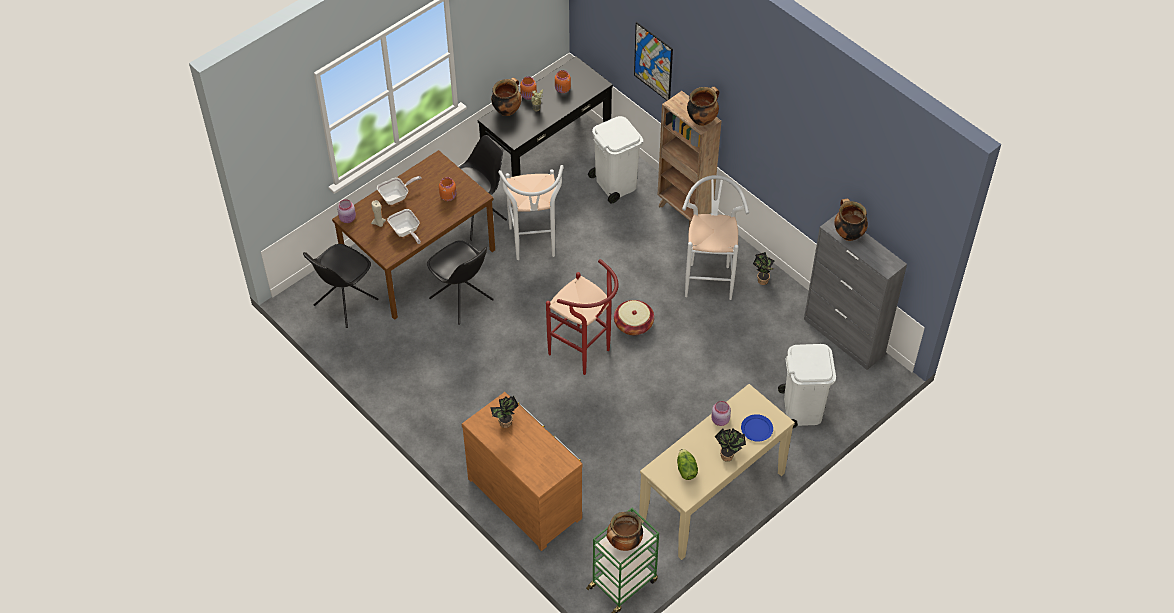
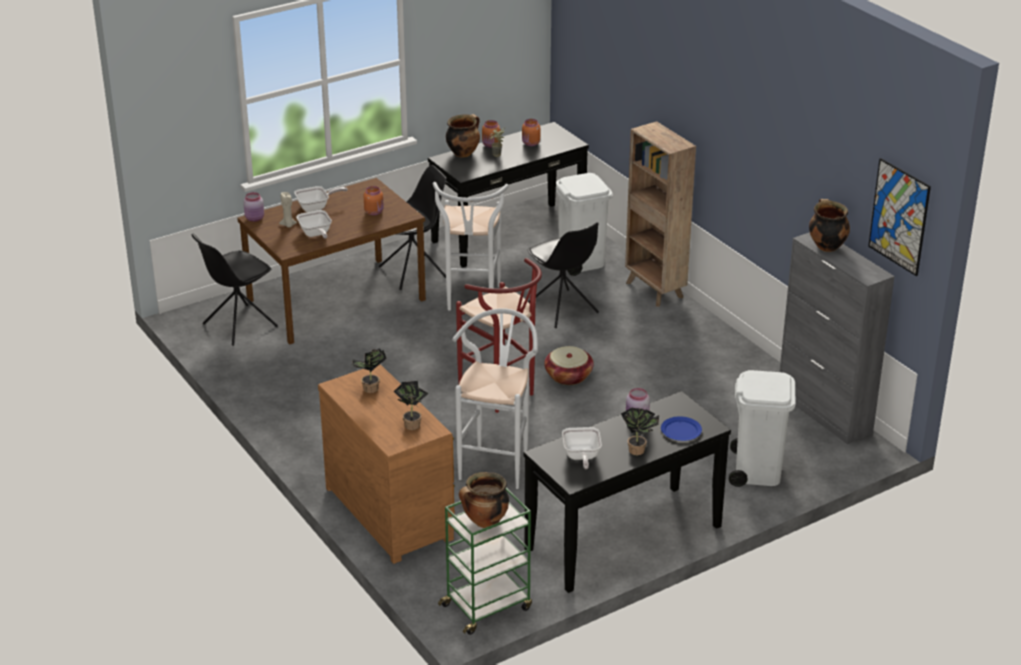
camera: 10 degrees right, 20 degrees down
black chair [427,240,494,325] -> black chair moved to [528,222,599,328]
picture [634,22,673,100] -> picture moved to [868,158,931,276]
beige console table [639,384,795,560] -> black console table [523,391,731,593]
lettuce [677,449,698,480] -> frying pan [562,427,602,469]
white stool [682,175,749,300] -> white stool moved to [452,308,538,489]
cooking pot [687,87,719,126] -> none
potted plant [753,252,775,285] -> potted plant moved to [394,381,428,430]

